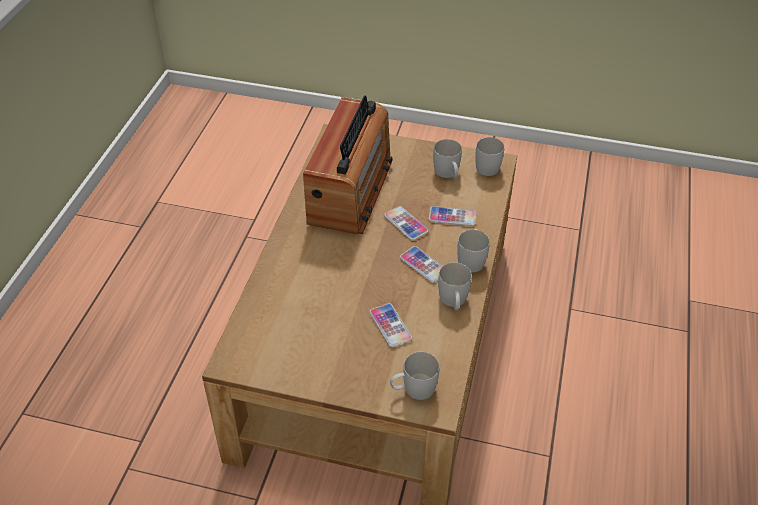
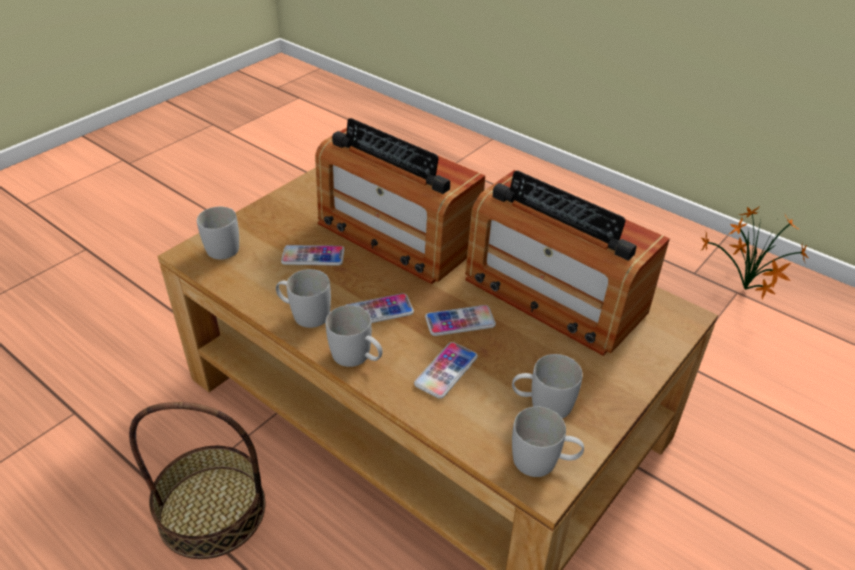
camera: 115 degrees right, 5 degrees down
none -> basket [129,402,265,559]
none -> radio [315,118,485,284]
none -> potted plant [701,206,809,299]

